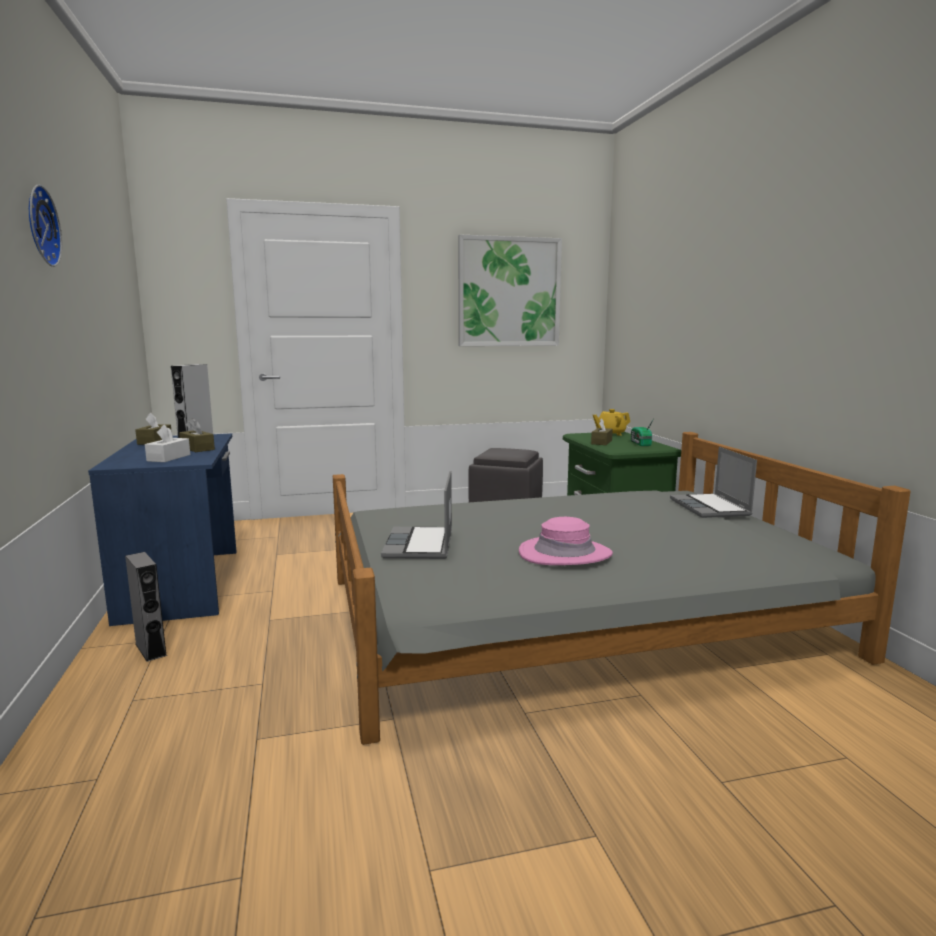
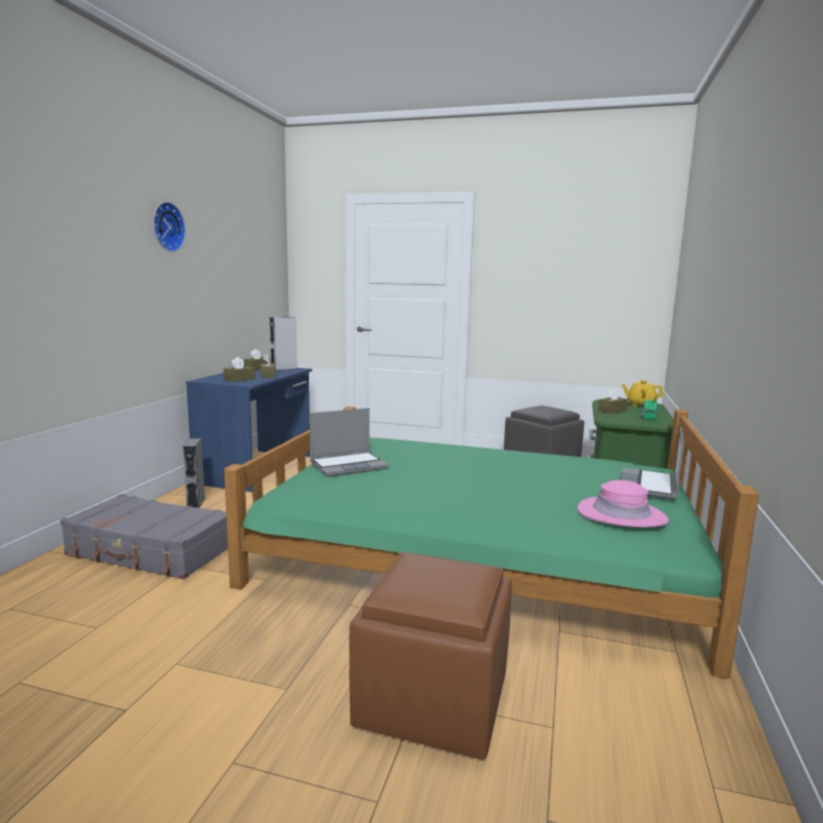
camera: 30 degrees right, 0 degrees up
white tissue box [145,425,190,462] -> brown tissue box [223,357,255,382]
grey bed [333,432,911,745] -> green bed [224,406,759,679]
laptop [381,471,452,559] -> laptop turned 150 degrees counterclockwise [310,408,389,477]
picture [458,235,562,346] -> none
pink hat [519,517,613,565] -> pink hat moved to [577,480,669,527]
none -> grey suitcase [60,494,228,579]
none -> brown ottoman [349,552,512,759]

